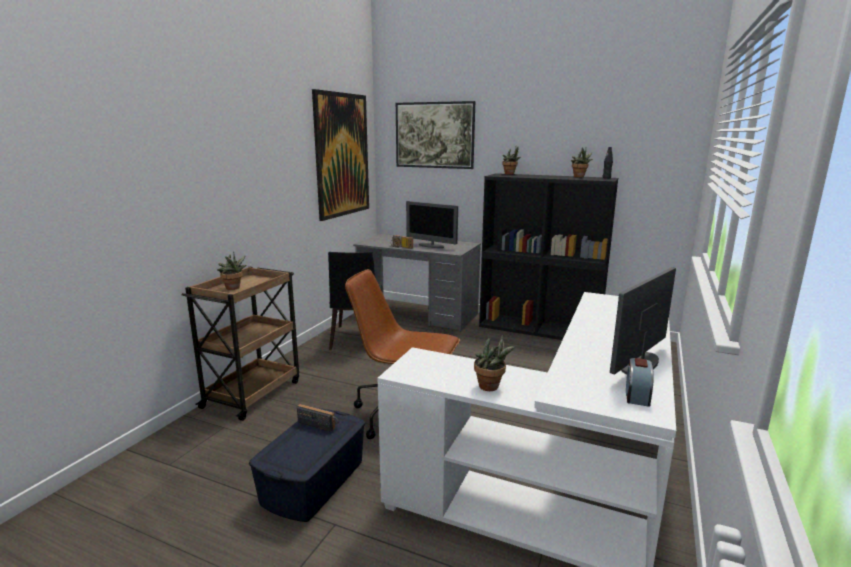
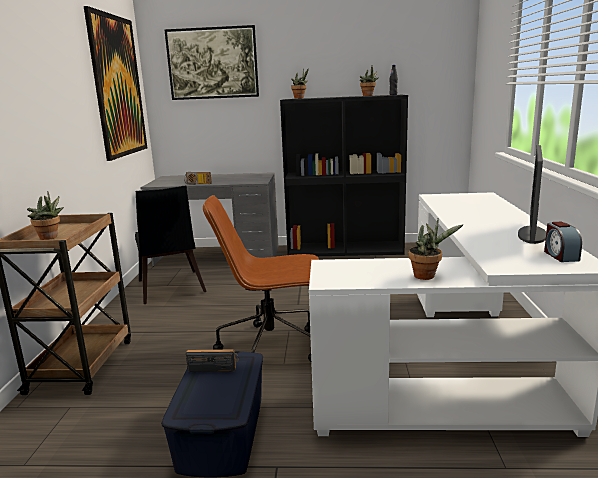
camera: 20 degrees left, 0 degrees up
monitor [406,201,458,248] -> none

